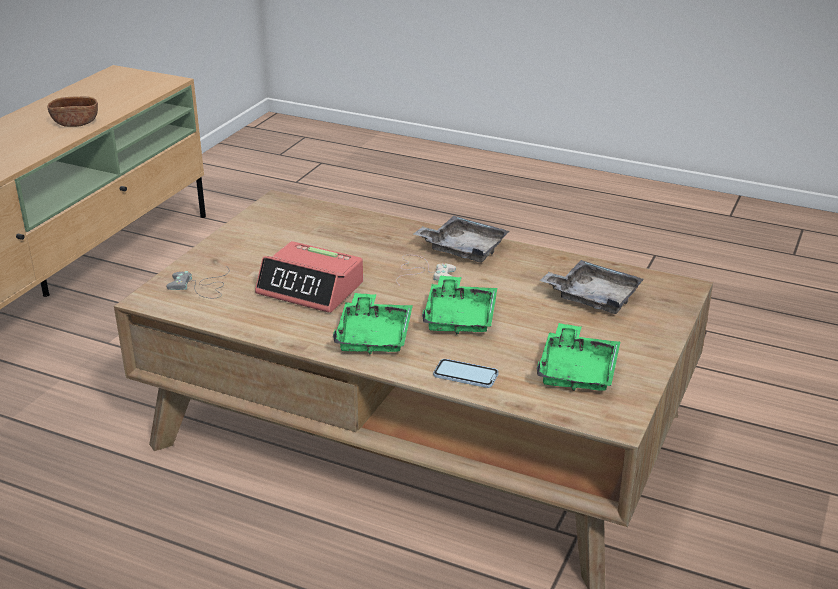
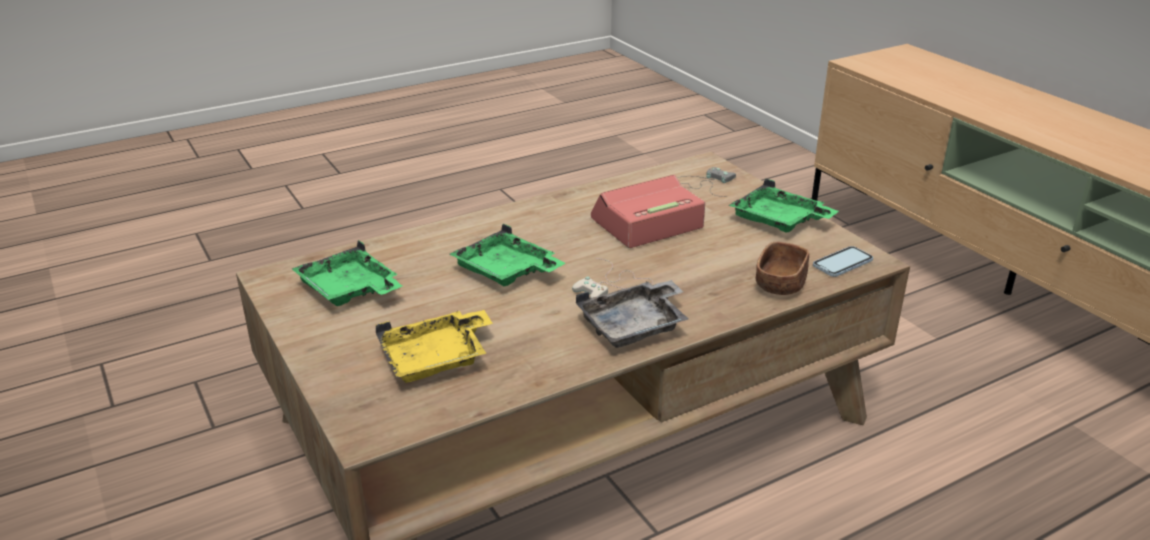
camera: 125 degrees right, 0 degrees up
brown bowl [47,96,98,127] -> brown bowl moved to [756,242,809,295]
green tray [333,293,413,355] -> green tray moved to [729,178,839,233]
phone [433,359,499,388] -> phone moved to [813,246,873,277]
grey tray [539,260,644,314] -> yellow tray [376,310,493,383]

